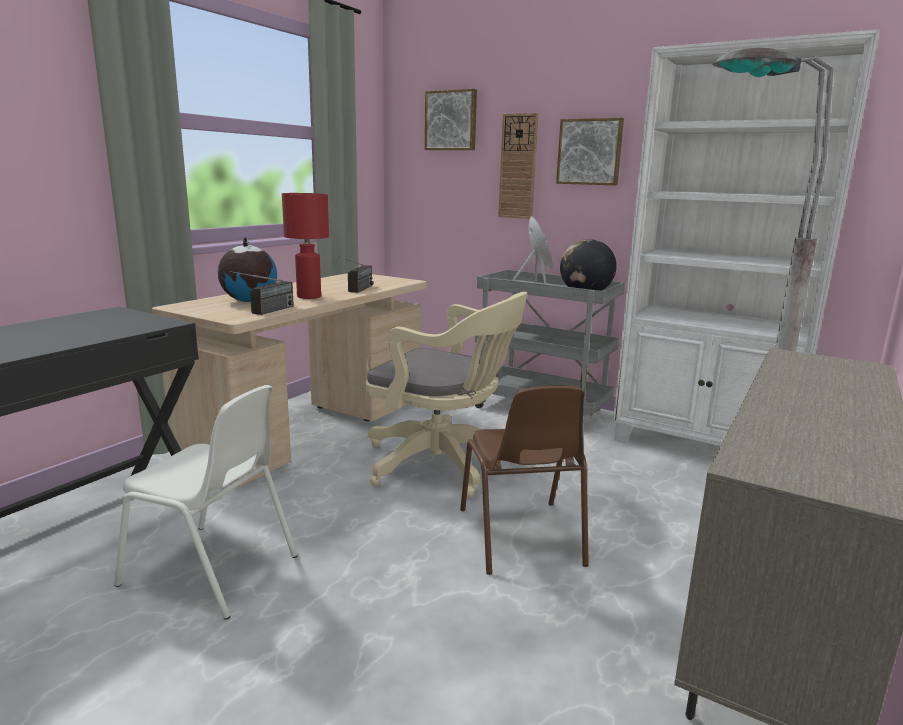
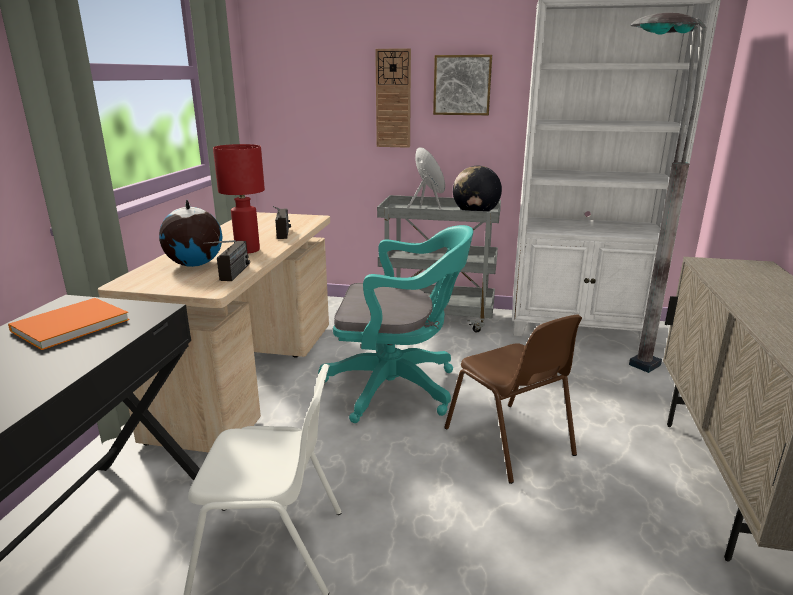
camera: 20 degrees left, 5 degrees up
beige office chair [365,292,527,498] -> turquoise office chair [318,225,473,423]
picture [425,89,477,150] -> none
none -> orange book [8,298,130,350]

